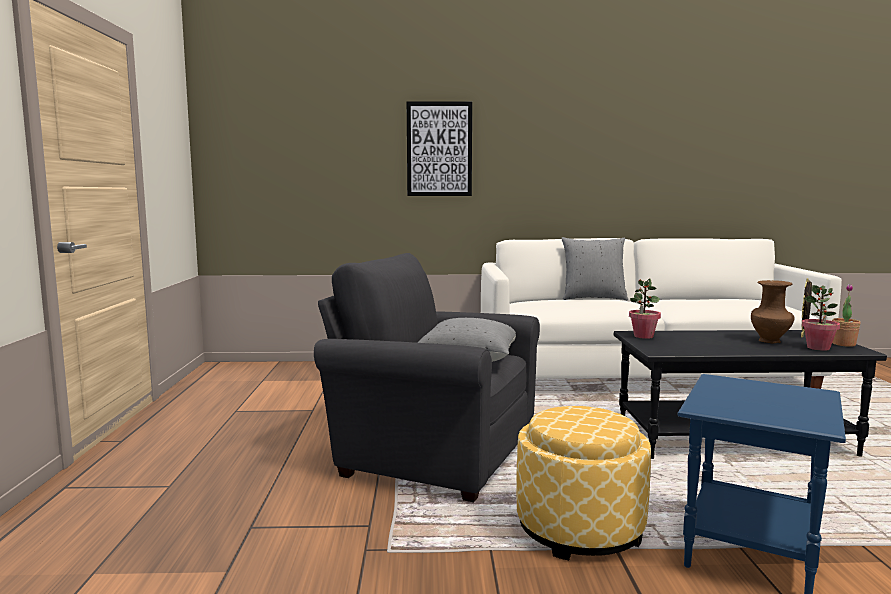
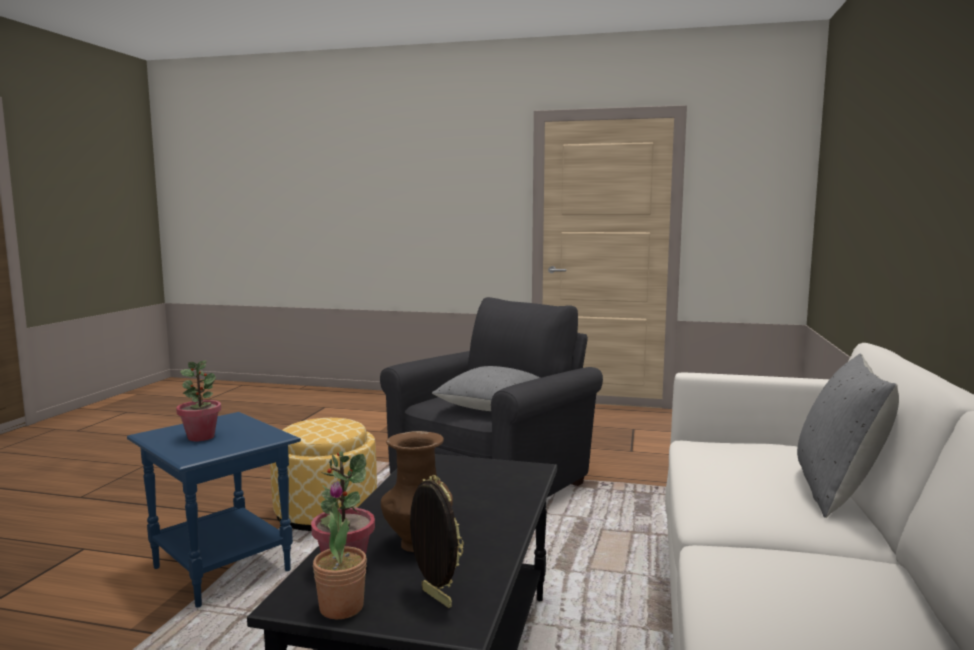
camera: 105 degrees right, 0 degrees up
picture [407,101,472,196] -> none
potted plant [629,279,661,339] -> potted plant moved to [176,360,221,441]

